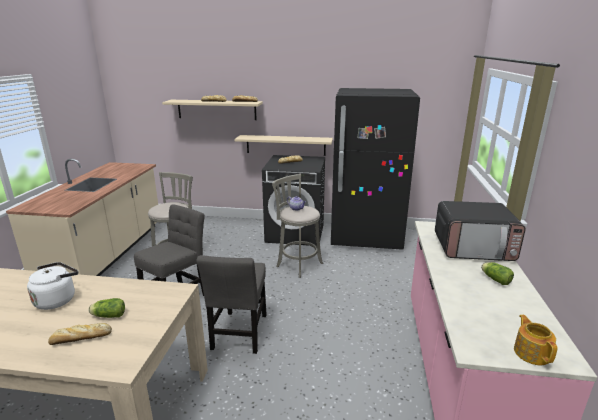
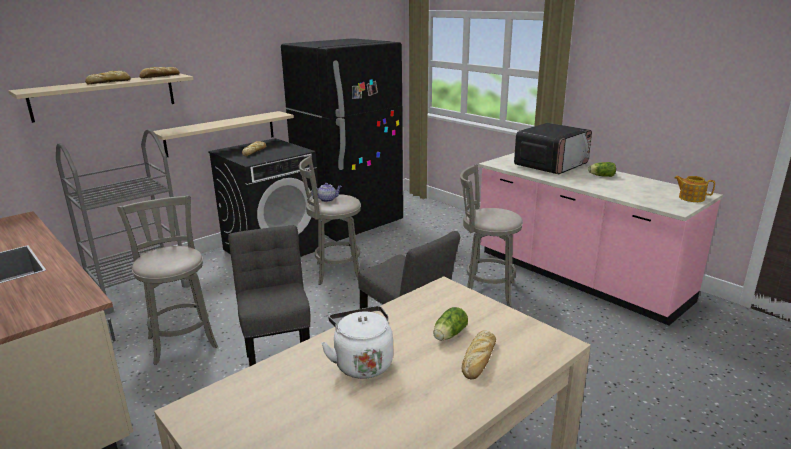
camera: 50 degrees left, 0 degrees up
none -> grey cart [56,129,191,315]
none -> grey stool [460,164,523,307]

